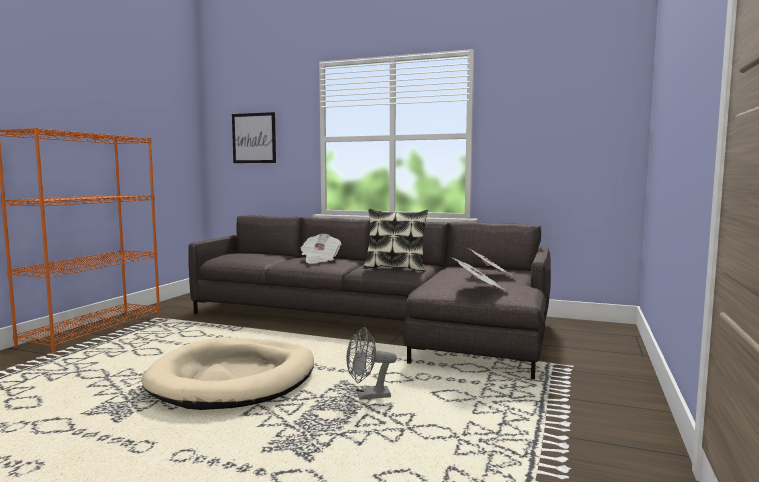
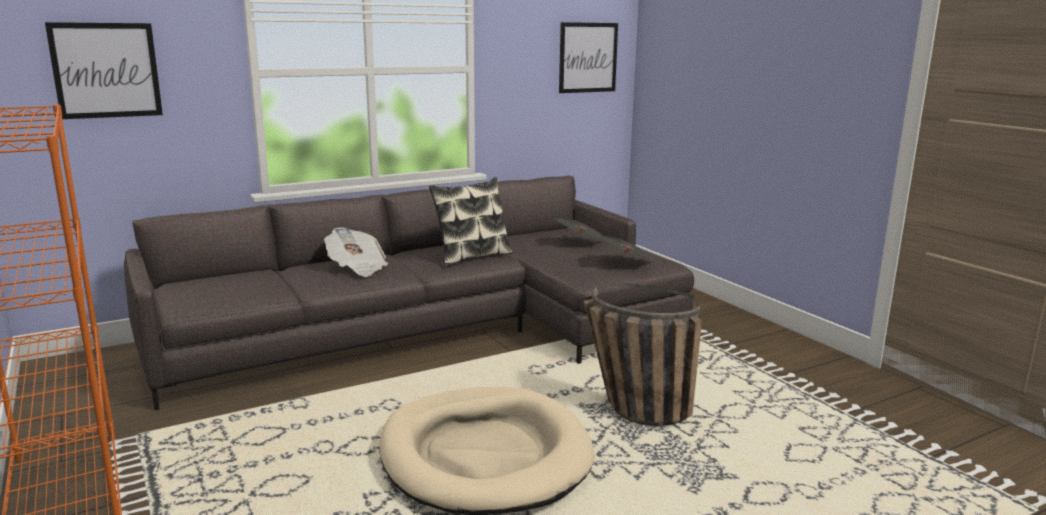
camera: 50 degrees left, 10 degrees up
grey fan [346,327,397,400] -> basket [584,283,702,426]
none -> picture [559,22,618,93]

